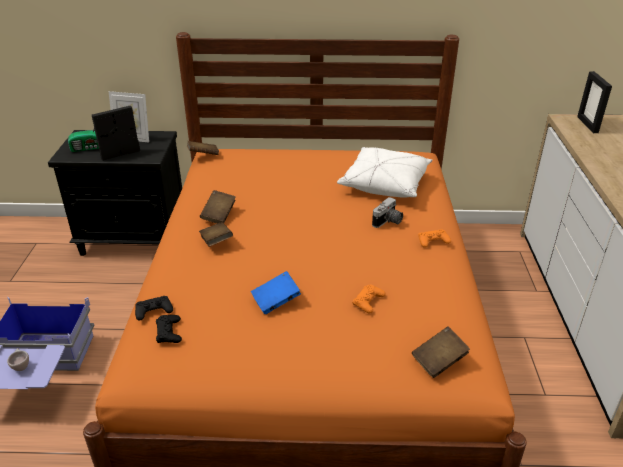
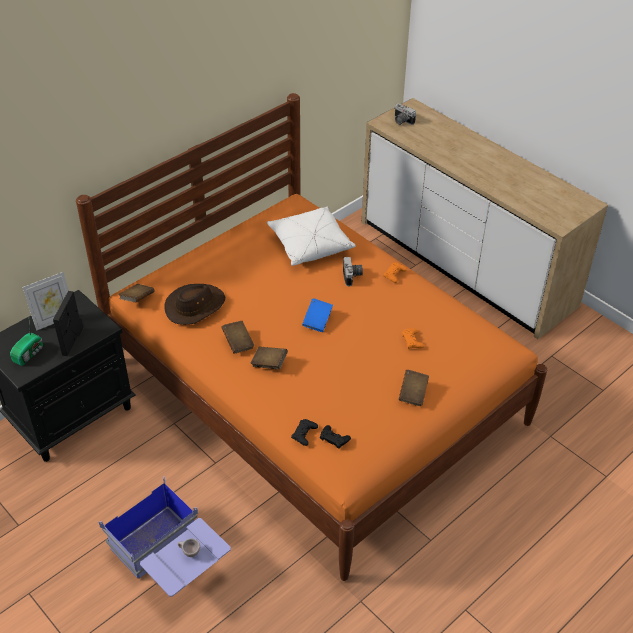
camera: 45 degrees left, 10 degrees up
blue book [251,271,301,314] -> blue book moved to [302,298,333,332]
brown book [412,326,470,378] -> brown book moved to [399,370,429,406]
picture frame [577,71,612,133] -> camera [395,103,416,125]
none -> brown hat [164,284,225,325]

